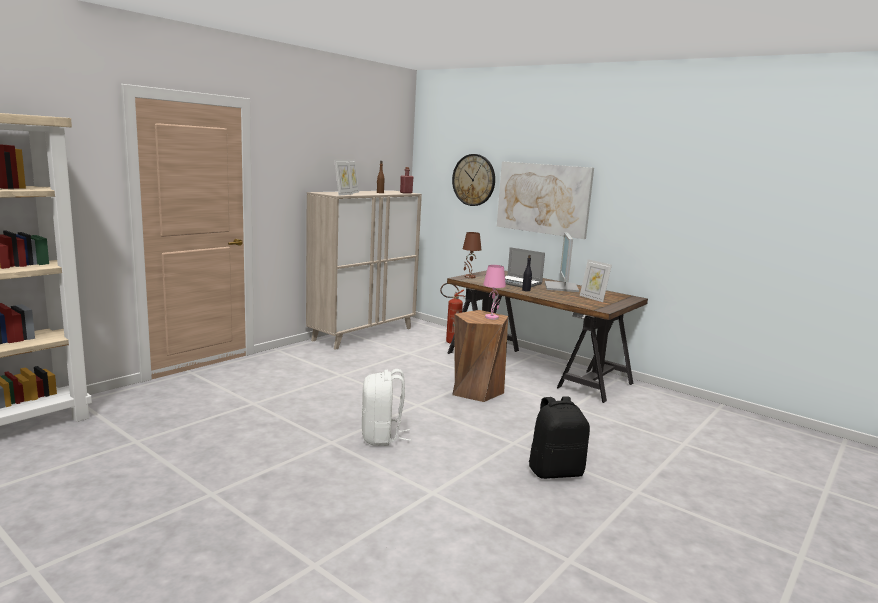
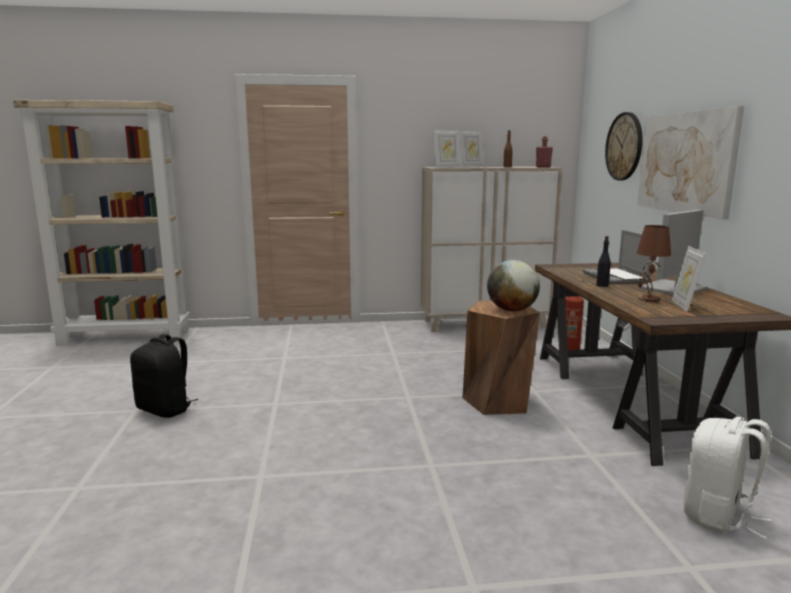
camera: 45 degrees right, 0 degrees up
white backpack [362,369,411,446] -> white backpack moved to [684,416,772,539]
brown table lamp [463,232,482,278] -> brown table lamp moved to [637,225,671,302]
pink table lamp [483,265,506,320] -> globe [487,260,540,311]
black backpack [529,396,590,479] -> black backpack moved to [130,334,198,418]

